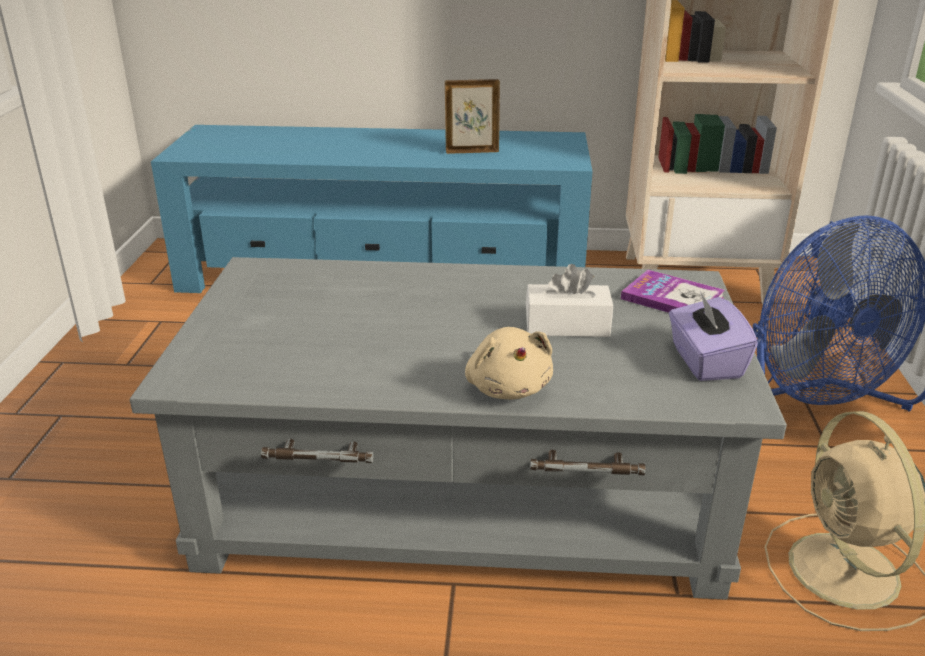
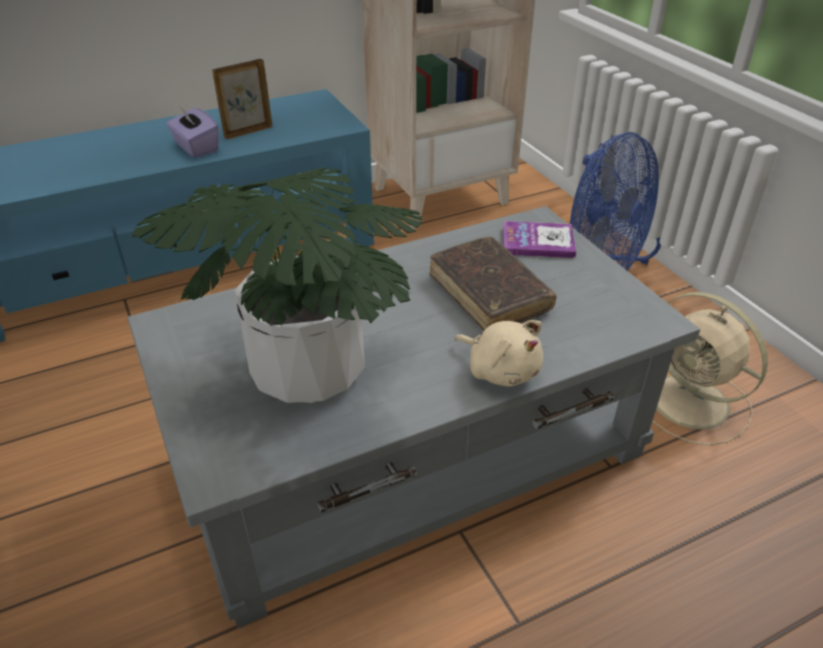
camera: 30 degrees left, 10 degrees up
white tissue box [526,264,613,337] -> brown book [429,237,556,331]
purple tissue box [669,291,758,381] -> purple tissue box moved to [166,105,219,158]
none -> potted plant [132,168,423,403]

